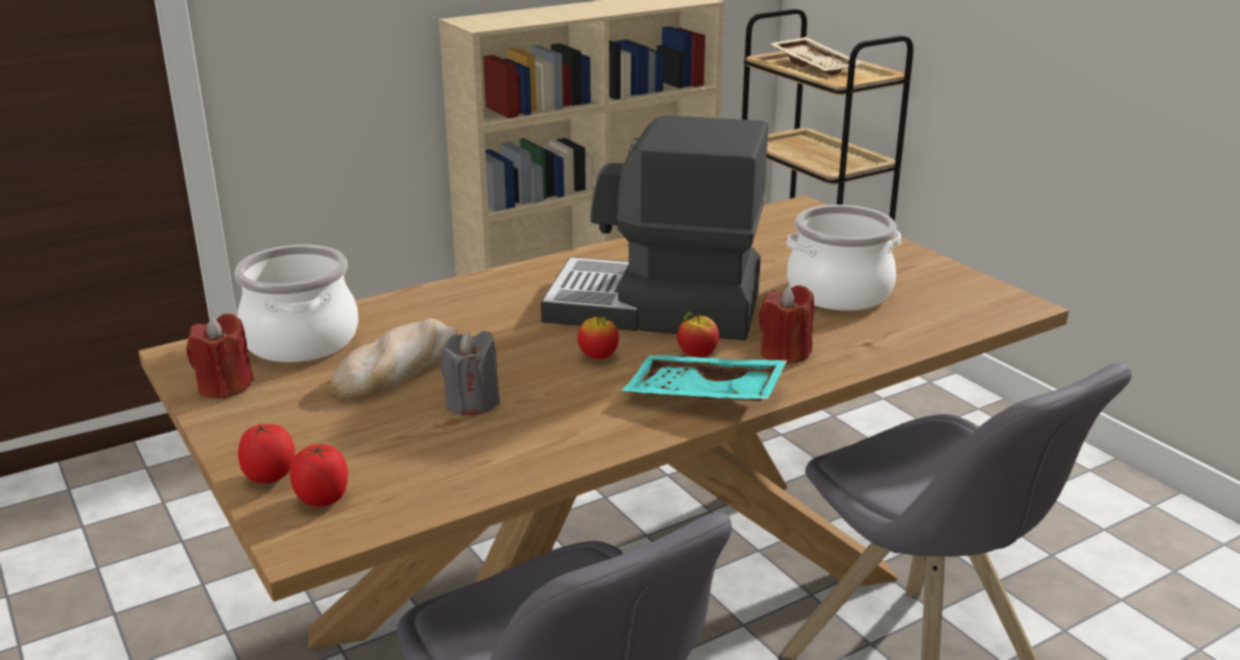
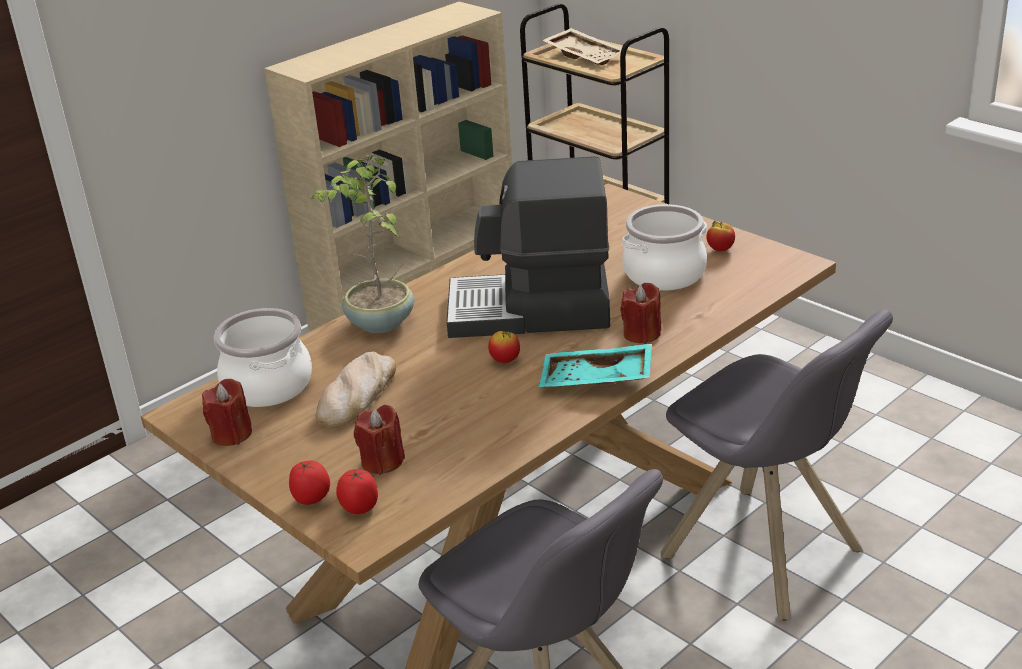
camera: 10 degrees left, 5 degrees up
grey candle [439,331,500,416] -> none
apple [677,311,719,358] -> apple moved to [706,221,735,251]
none -> potted plant [311,154,414,333]
none -> red candle [354,405,405,475]

